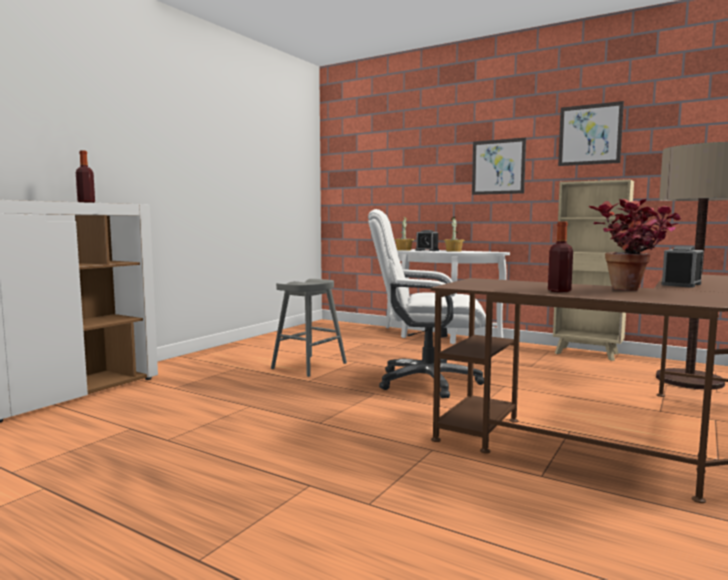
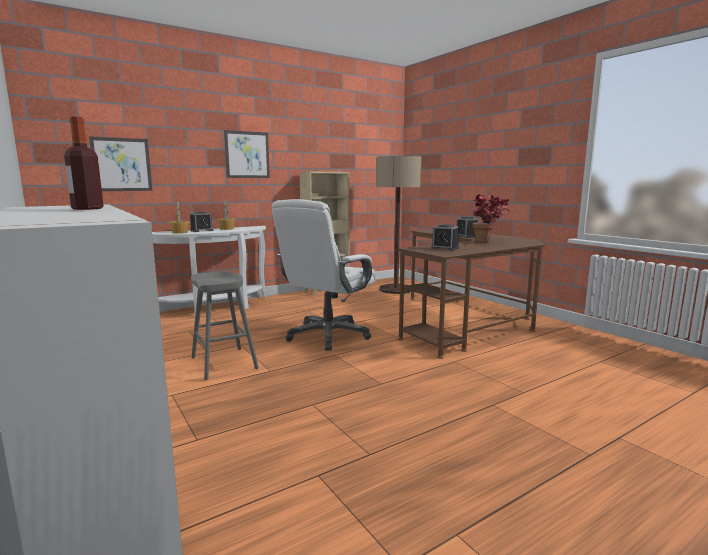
camera: 65 degrees left, 5 degrees up
bottle [548,222,573,292] -> none
picture [558,101,624,166] -> picture moved to [89,136,152,191]
none -> alarm clock [431,224,459,250]

